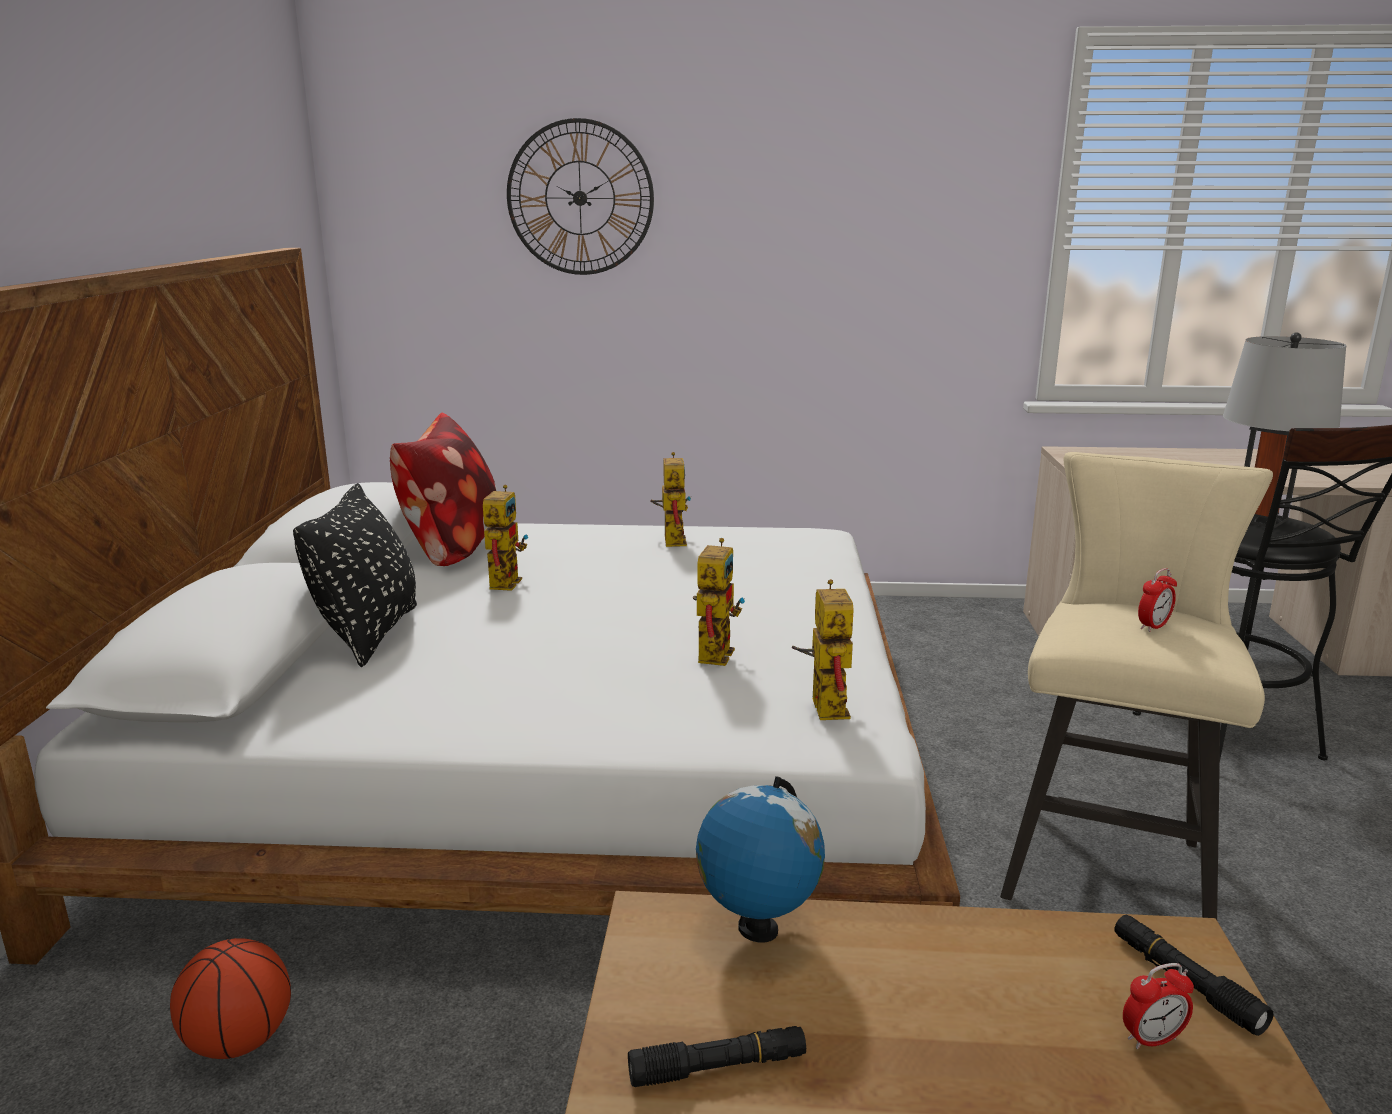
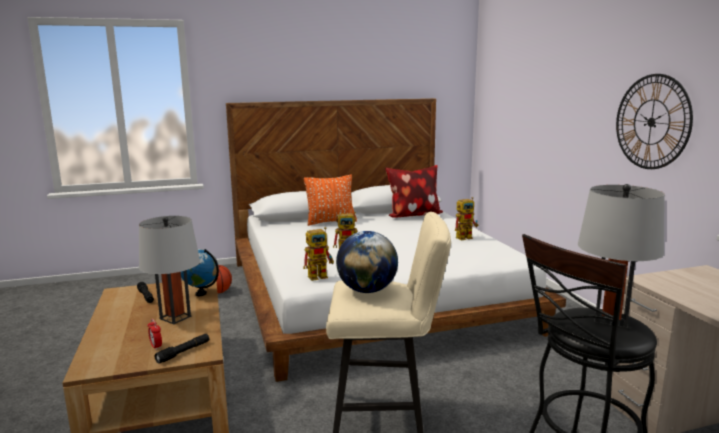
camera: 70 degrees right, 5 degrees down
black pillow [293,483,417,667] -> orange pillow [304,175,357,226]
toy robot [483,485,528,591] -> none
wall clock [507,118,654,275] -> wall clock moved to [616,74,693,169]
alarm clock [1138,568,1177,632] -> globe [336,231,398,293]
none -> grey table lamp [139,216,200,324]

